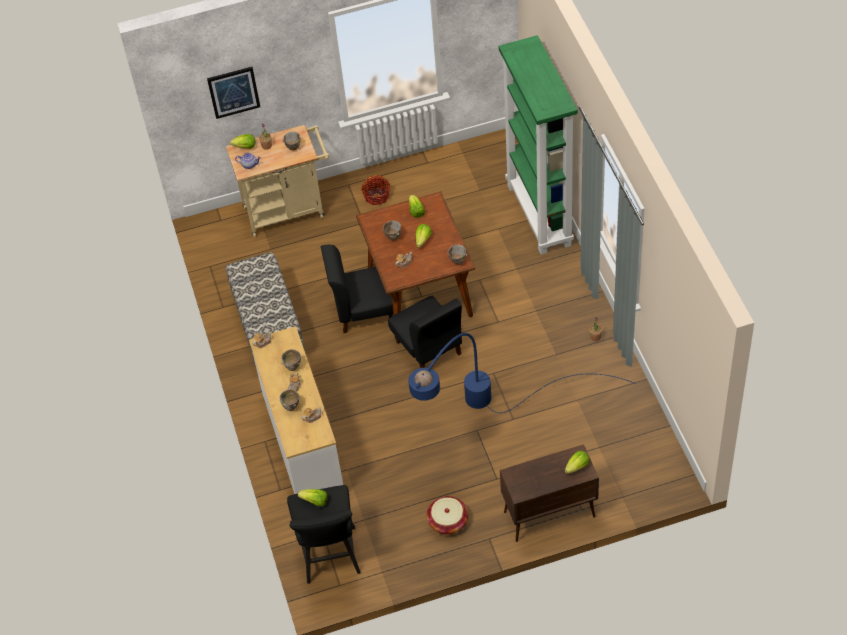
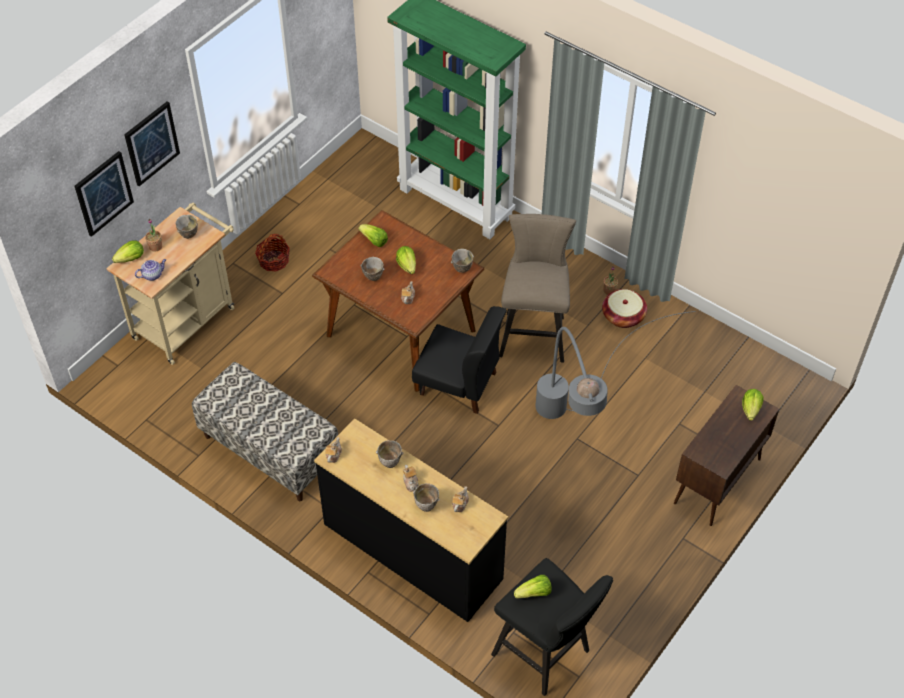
camera: 40 degrees left, 0 degrees up
white dresser [249,326,343,494] -> black dresser [314,418,508,622]
black chair [321,245,393,333] -> none
blue floor lamp [408,333,637,413] -> grey floor lamp [535,311,696,419]
basket [427,496,468,534] -> basket moved to [602,289,647,328]
none -> picture [124,101,180,186]
none -> beige stool [499,214,576,363]

